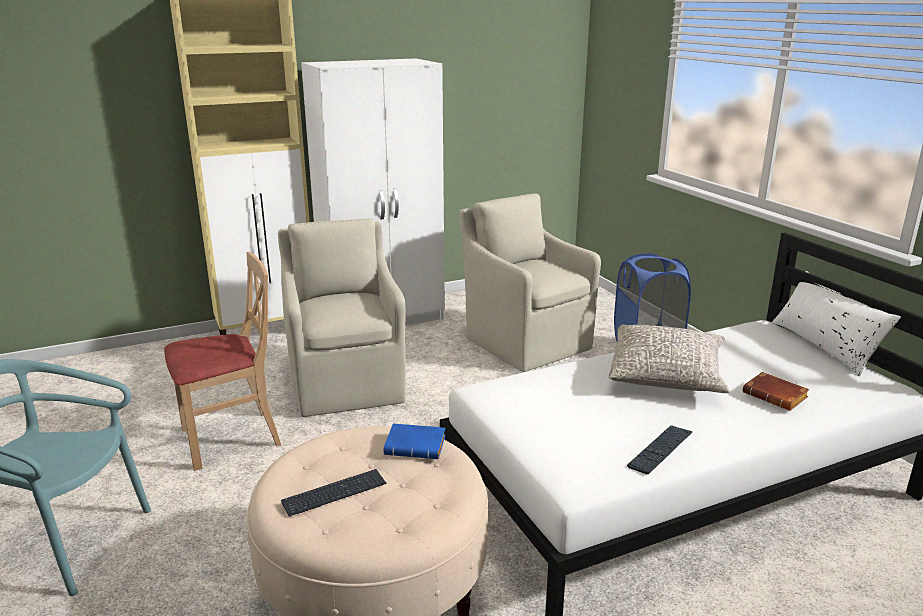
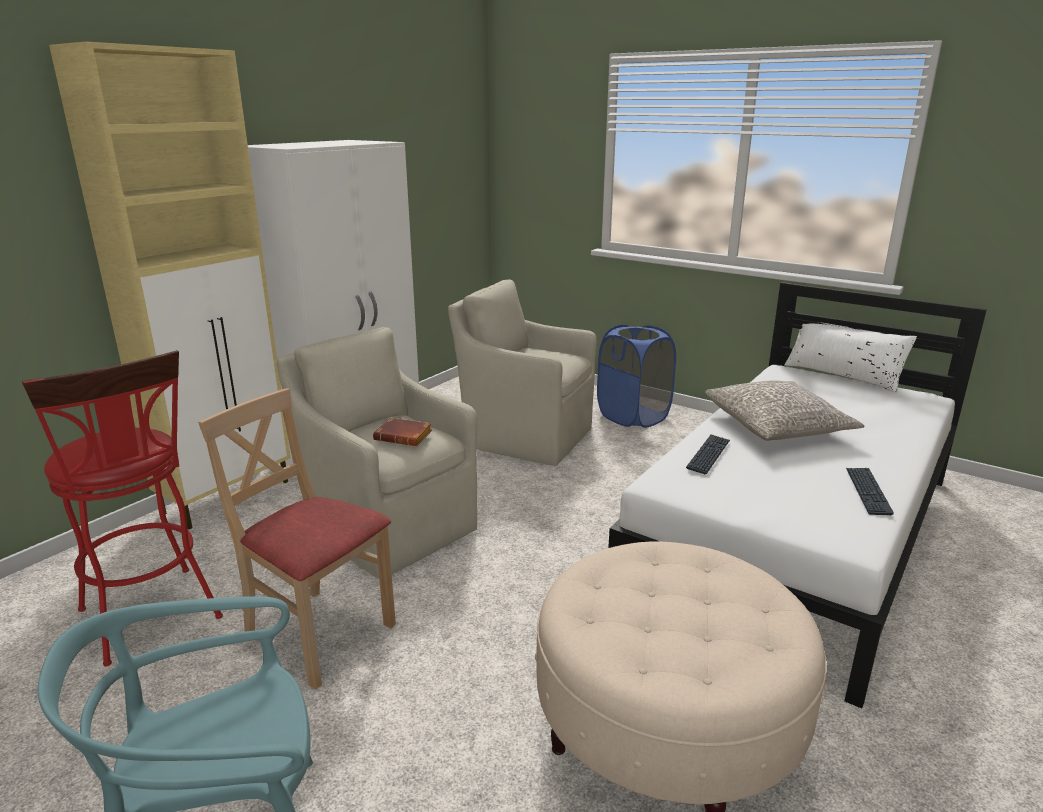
camera: 30 degrees left, 0 degrees up
beige chair [164,252,281,471] -> beige chair turned 90 degrees counterclockwise [198,388,396,689]
keyboard [281,469,386,517] -> keyboard moved to [686,434,730,474]
blue book [384,424,446,459] -> none
brown book [742,372,810,411] -> brown book moved to [373,417,432,446]
none -> red stool [22,350,223,666]

